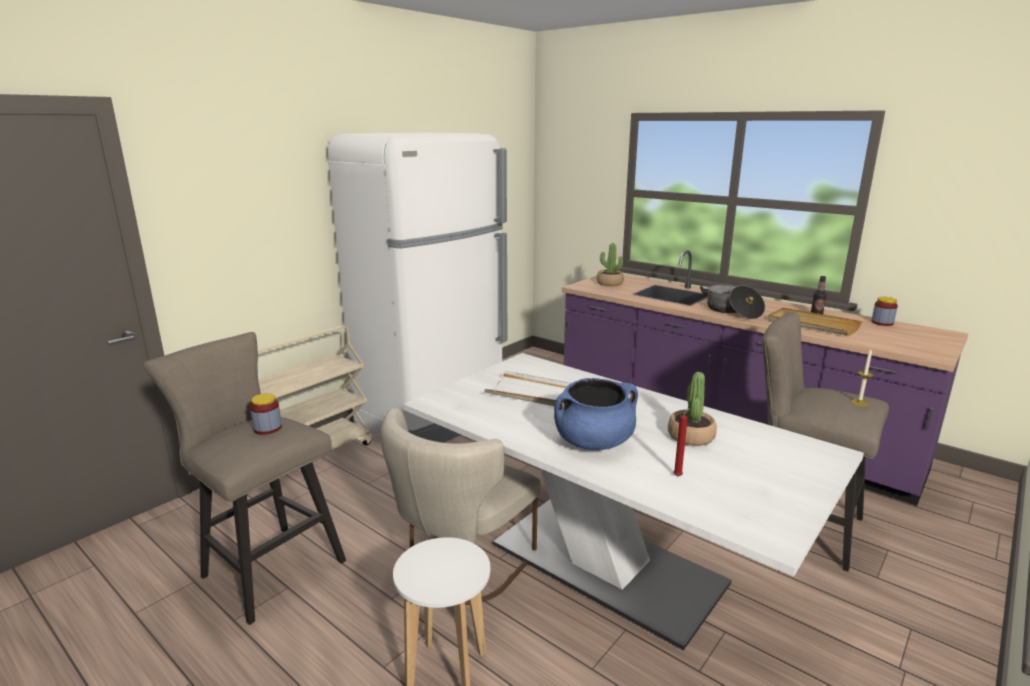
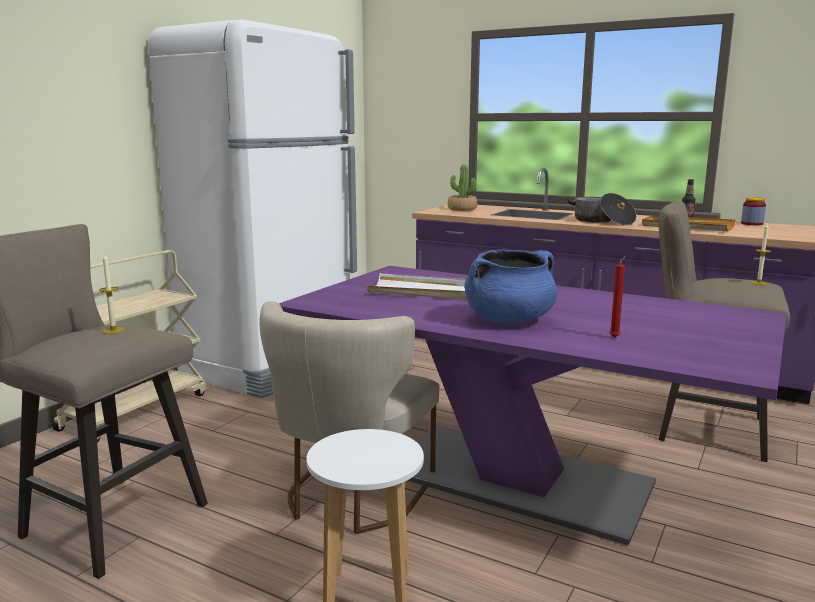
camera: 10 degrees left, 5 degrees down
jar [250,393,282,435] -> candle [99,253,125,334]
white dining table [403,353,864,650] -> purple dining table [279,266,787,545]
potted plant [668,372,717,446] -> none

